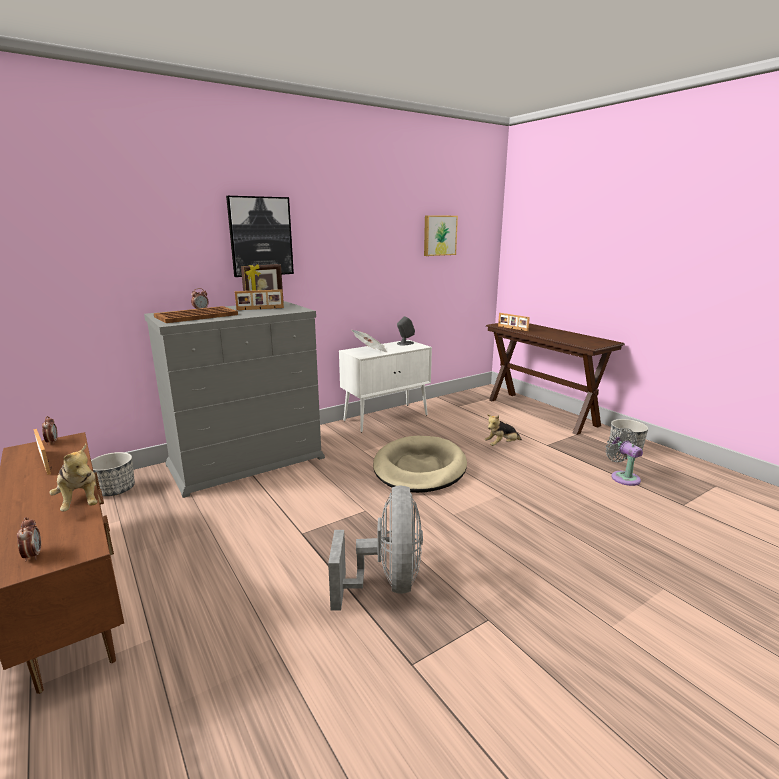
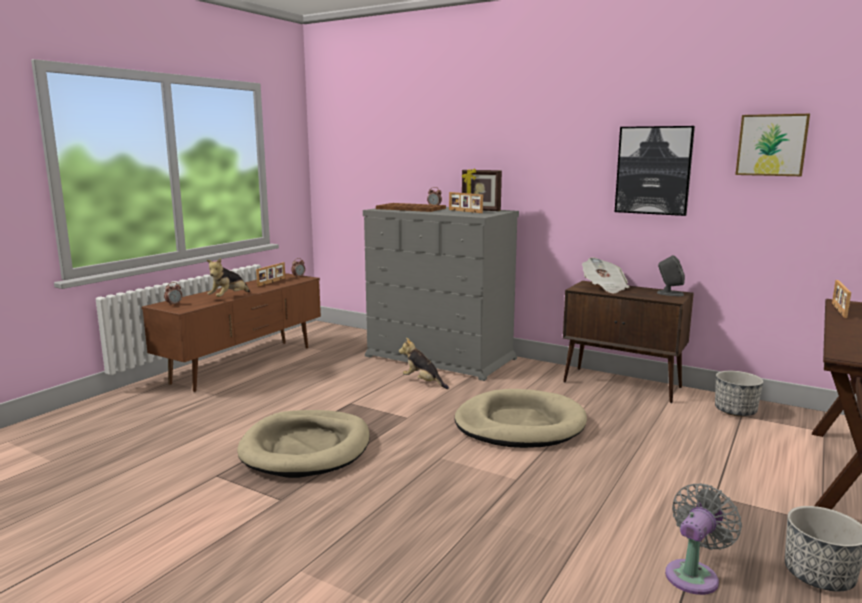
camera: 65 degrees right, 5 degrees down
planter [91,452,135,496] -> planter moved to [715,371,763,416]
picture [226,196,294,277] -> picture moved to [615,126,695,216]
grey fan [328,485,423,611] -> beige dog bed [237,410,370,478]
white cabinet [339,340,432,432] -> brown cabinet [563,281,694,403]
plush toy [485,414,522,446] -> plush toy moved to [399,338,449,389]

